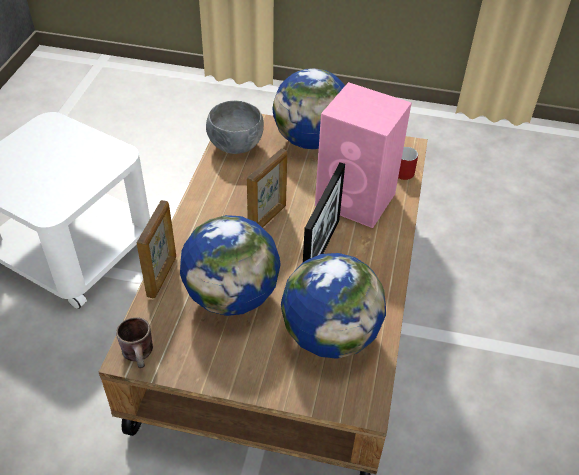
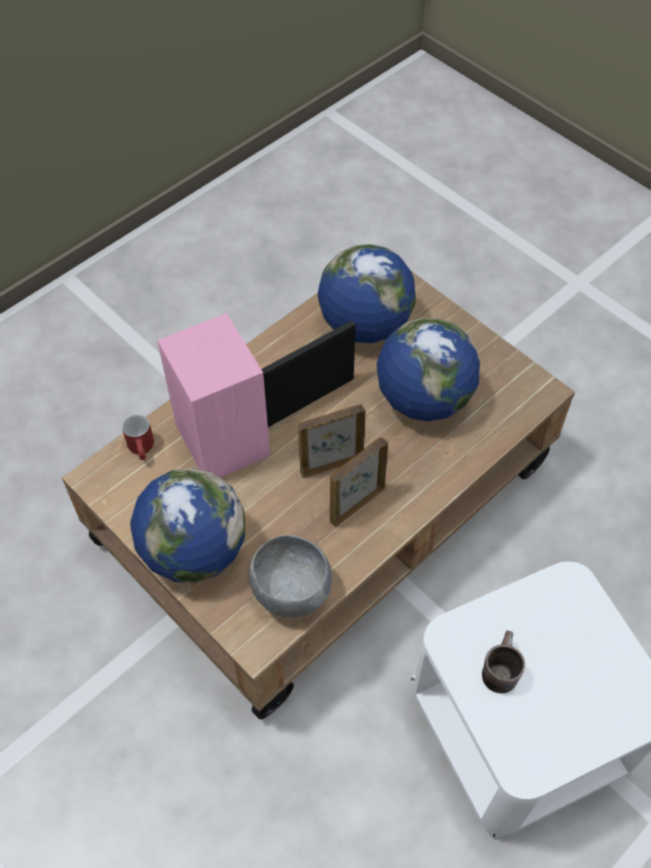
camera: 145 degrees left, 10 degrees up
brown mug [116,317,153,368] -> brown mug moved to [482,631,525,693]
picture frame [137,200,176,299] -> picture frame moved to [330,437,388,527]

